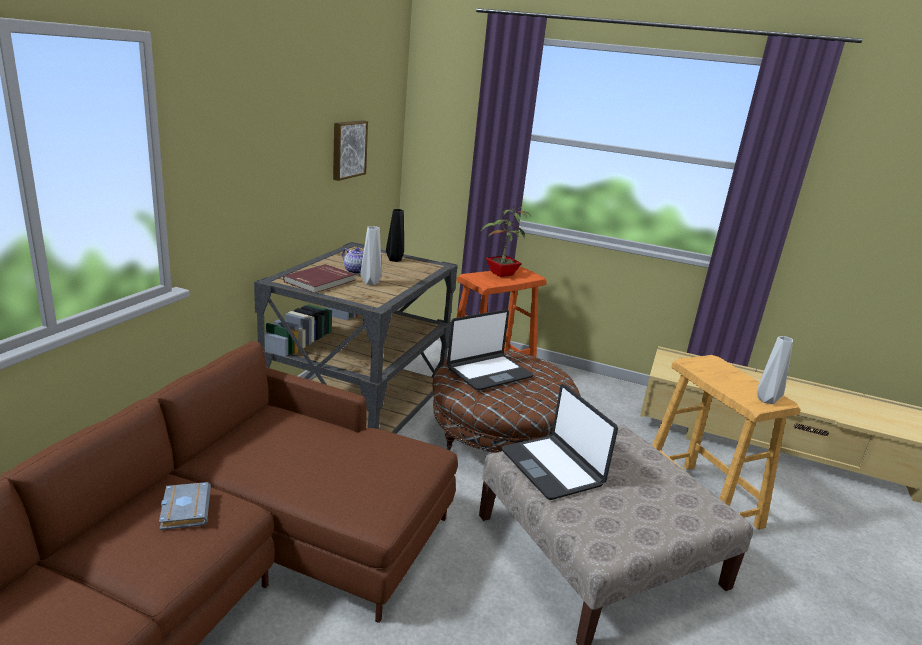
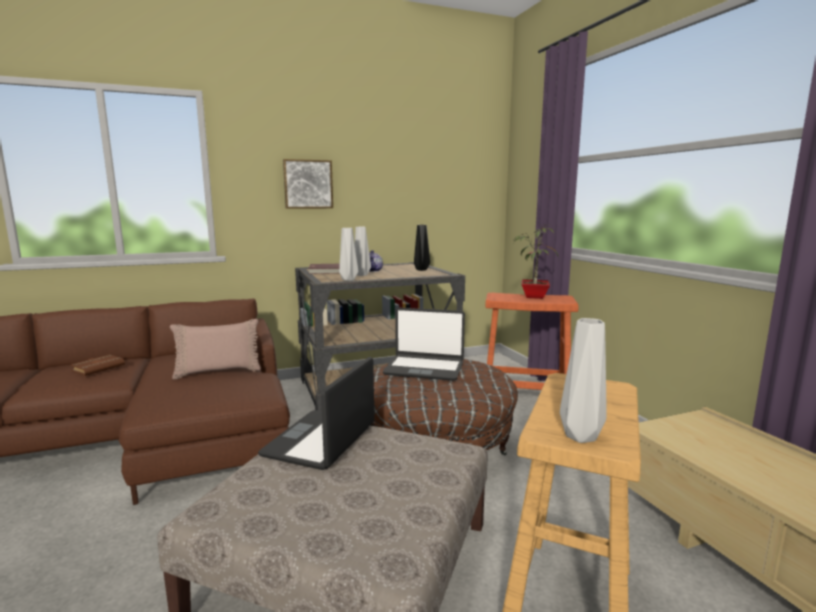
camera: 50 degrees right, 10 degrees down
grey book [159,482,211,530] -> brown book [71,355,125,376]
picture [333,120,368,181] -> picture moved to [283,159,333,209]
none -> beige pillow [170,319,261,380]
none -> grey vase [339,228,358,281]

